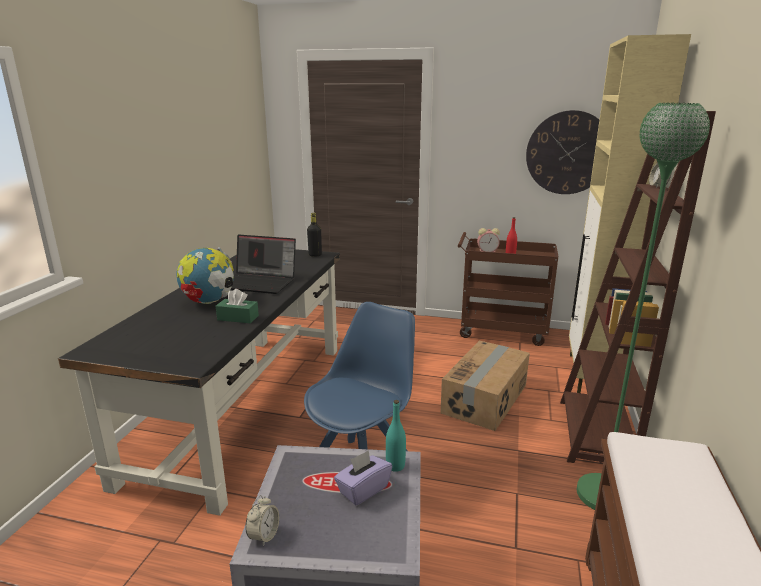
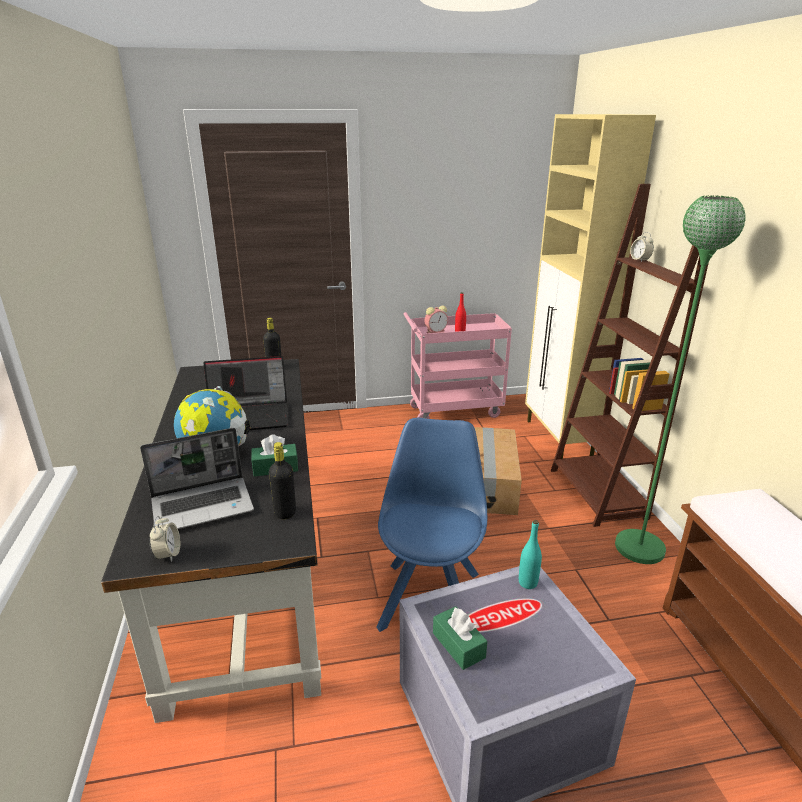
camera: 25 degrees left, 5 degrees up
alarm clock [245,495,279,547] -> alarm clock moved to [149,516,180,562]
purple tissue box [334,450,392,506] -> none
brown cart [458,232,558,346] -> pink cart [404,312,512,419]
wall clock [526,110,599,194] -> none
none -> laptop [140,428,254,529]
none -> black bottle [269,442,296,519]
none -> green tissue box [433,606,487,670]

